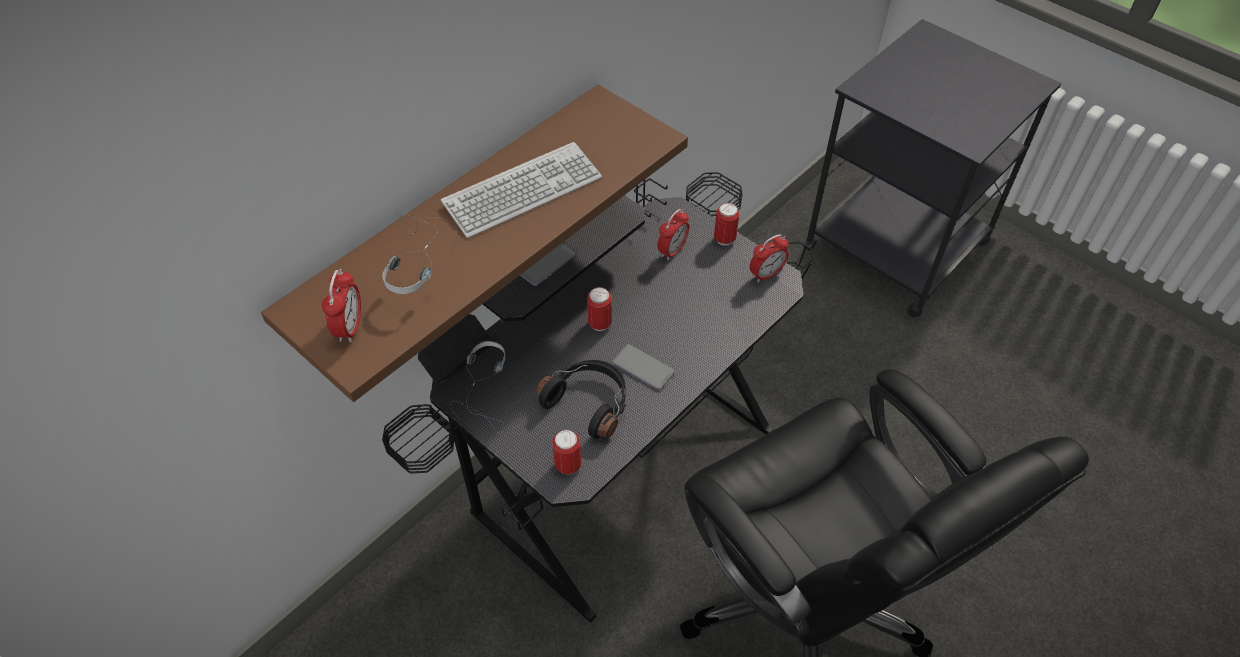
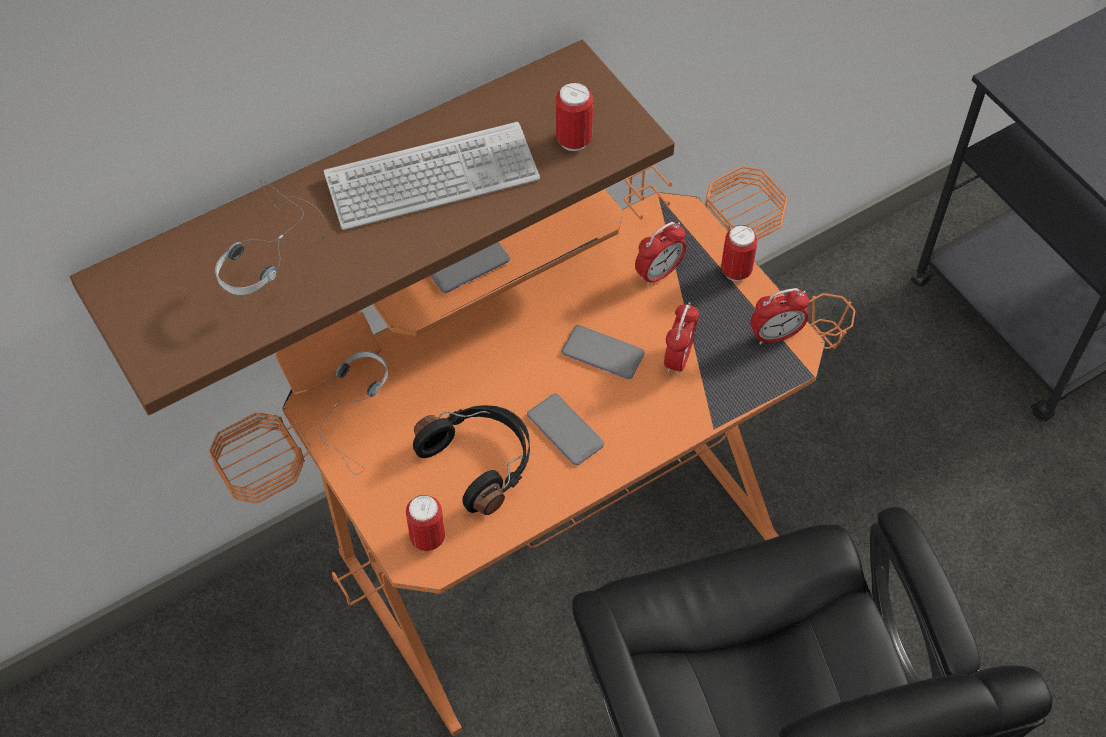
camera: 15 degrees right, 5 degrees up
alarm clock [322,269,361,342] -> alarm clock moved to [664,302,699,375]
black desk [382,172,814,622] -> orange desk [209,166,855,736]
can [587,287,612,331] -> can moved to [556,82,593,151]
none -> phone [561,325,645,379]

